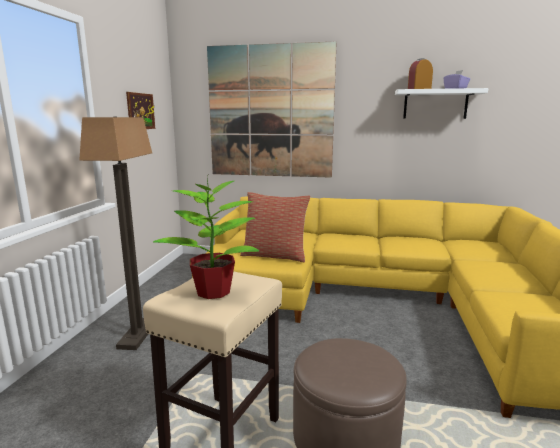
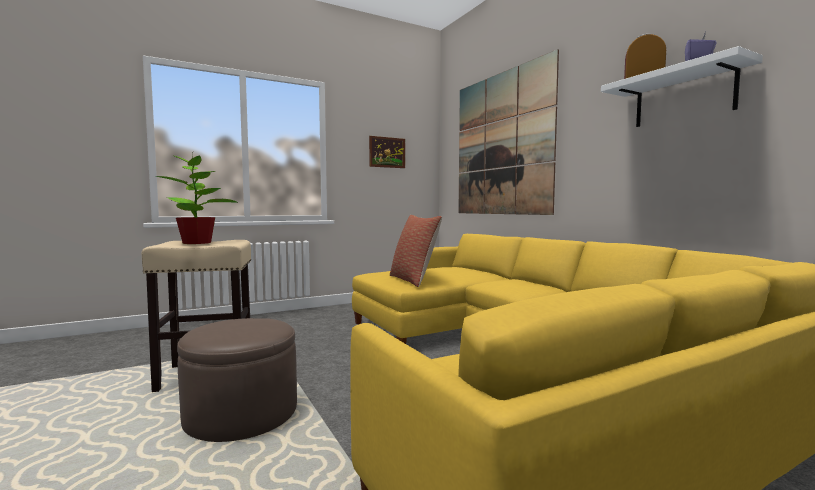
camera: 50 degrees right, 10 degrees down
floor lamp [79,117,152,350] -> none

